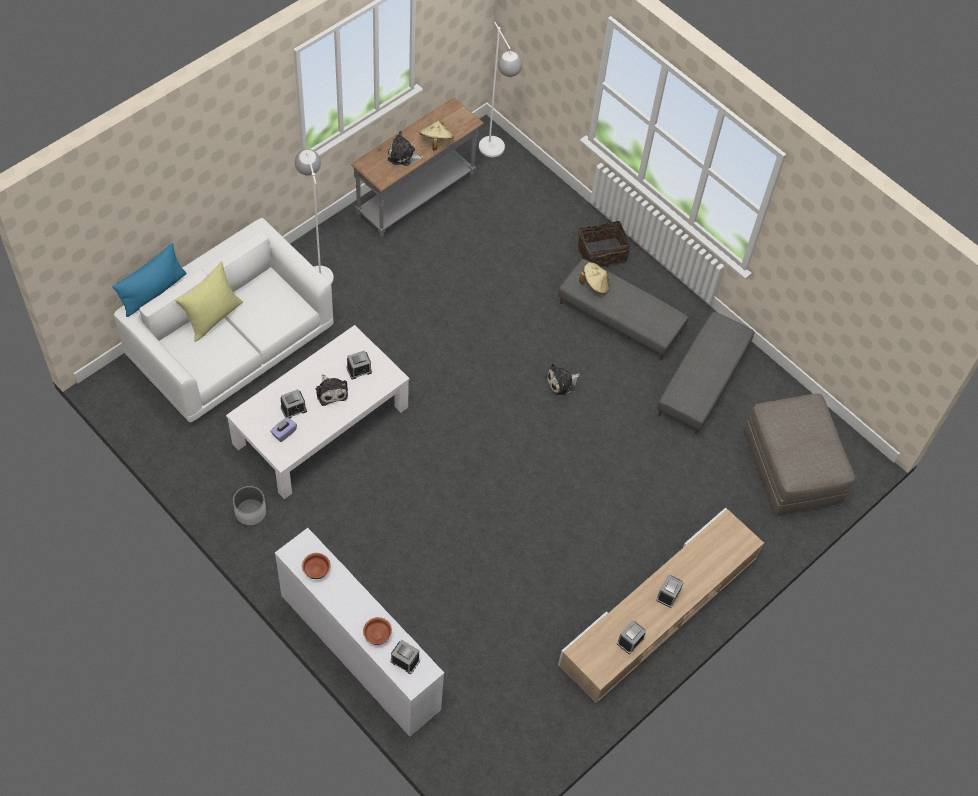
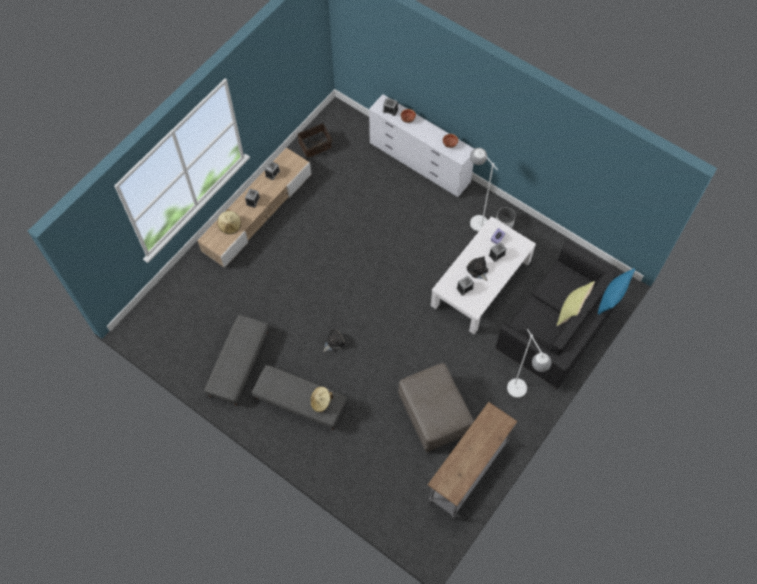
camera: 175 degrees right, 5 degrees up
white sofa [114,218,334,426] -> black sofa [496,241,623,389]
plush toy [387,131,424,166] -> none
beige hat [419,121,454,151] -> beige hat moved to [217,209,241,234]
white floor lamp [479,22,522,157] -> white floor lamp moved to [470,148,498,232]
basket [578,220,630,268] -> basket moved to [298,123,332,158]
grey ottoman [744,394,855,515] -> grey ottoman moved to [398,363,474,452]

